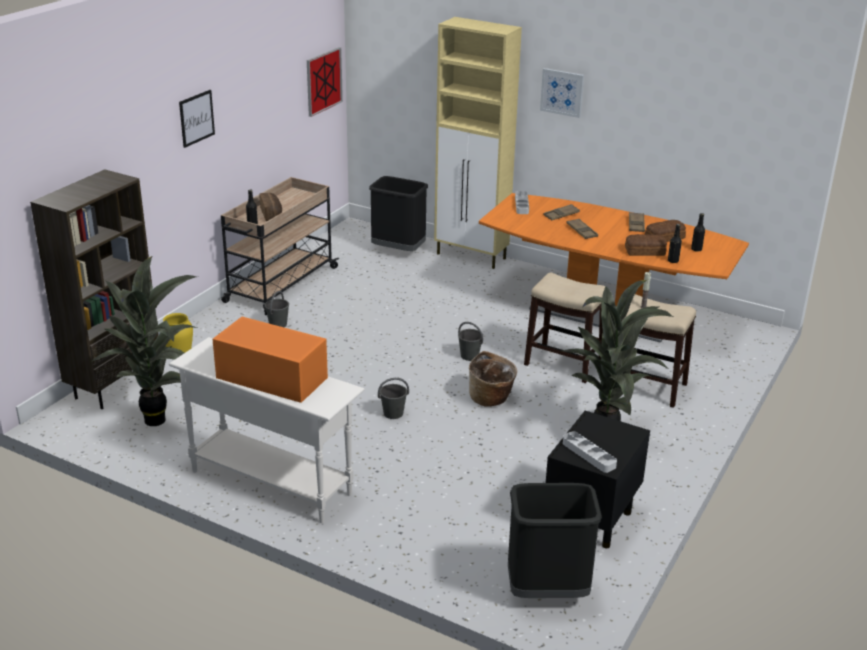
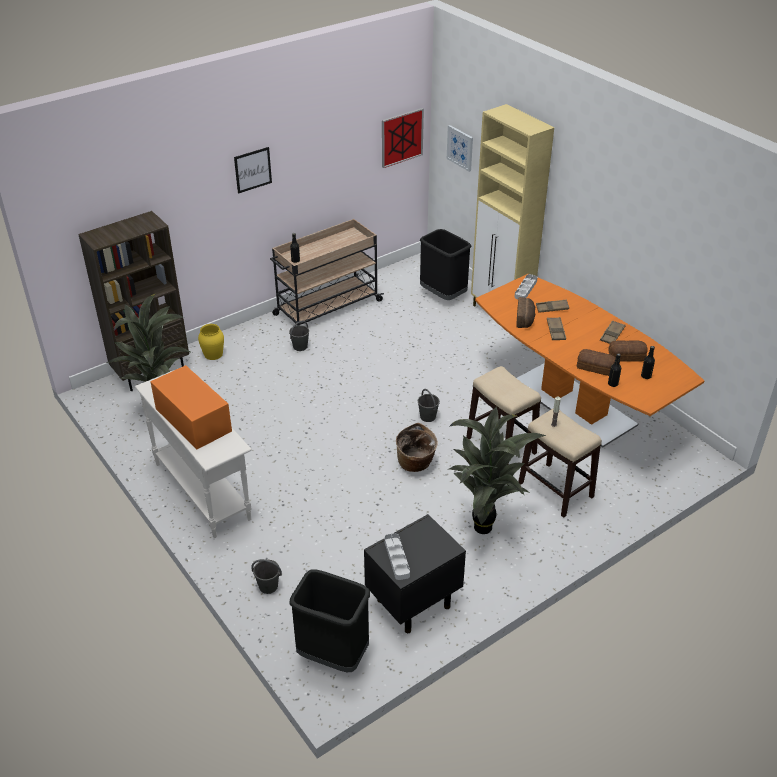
camera: 25 degrees right, 10 degrees up
bread [259,193,282,221] -> bread moved to [516,297,535,328]
grey bucket [378,378,409,419] -> grey bucket moved to [251,559,282,594]
picture [540,68,584,118] -> picture moved to [447,125,473,172]

